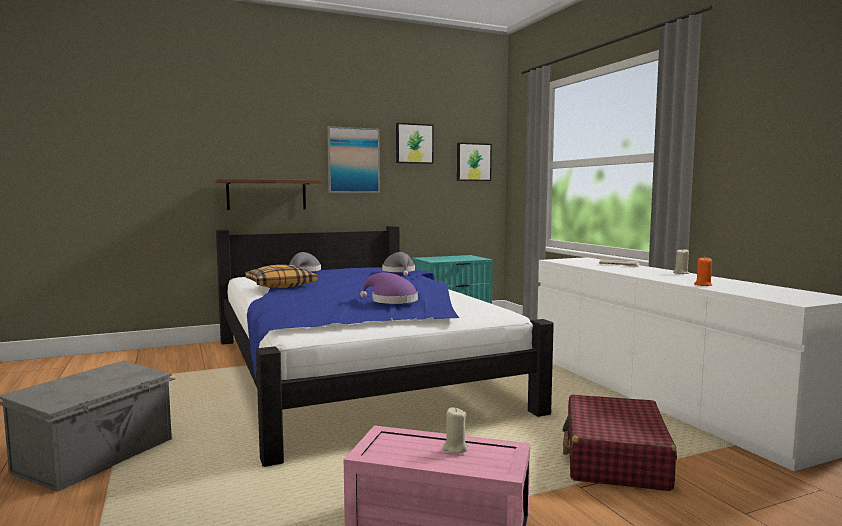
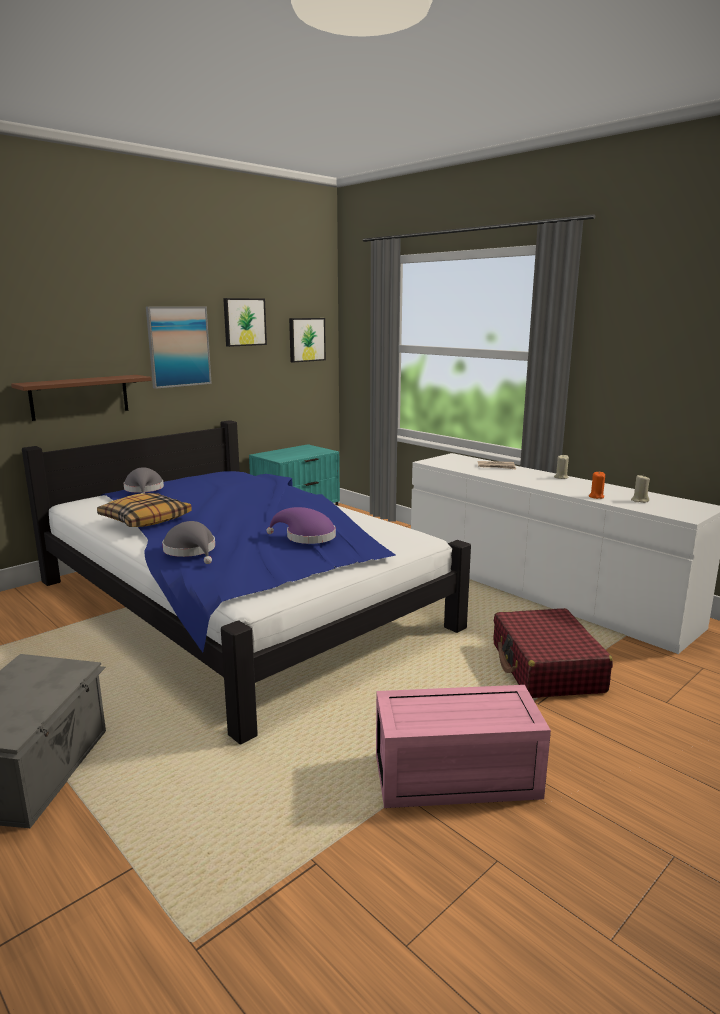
camera: 20 degrees left, 10 degrees up
grey hat [382,252,415,276] -> grey hat moved to [162,521,215,564]
beige candle [442,407,468,454] -> beige candle moved to [631,475,650,503]

